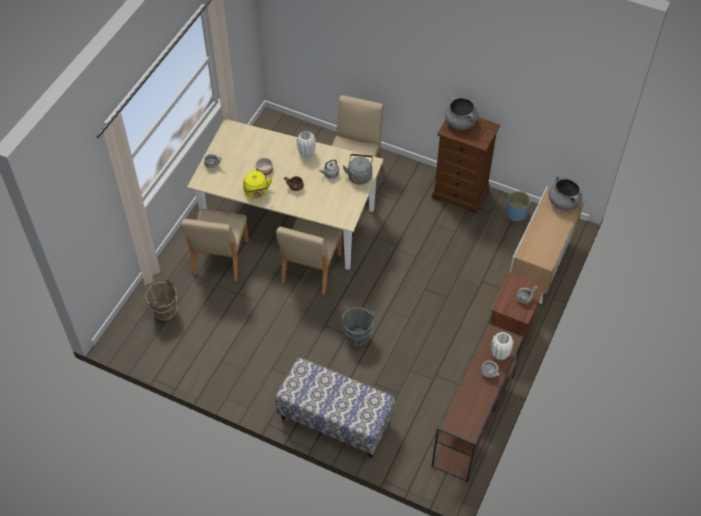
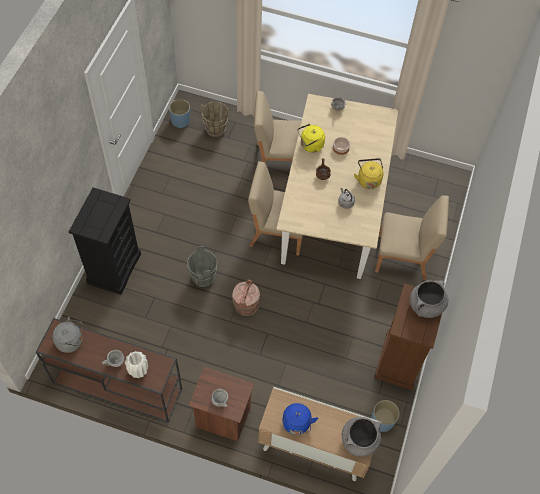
camera: 80 degrees right, 5 degrees up
bench [275,357,395,458] -> black dresser [69,187,141,295]
white vase [297,131,316,158] -> yellow kettle [354,158,384,189]
grey kettle [343,154,373,185] -> grey kettle moved to [52,316,83,353]
none -> blue planter [169,99,190,128]
none -> brown bucket [232,279,260,316]
none -> blue kettle [282,403,318,435]

